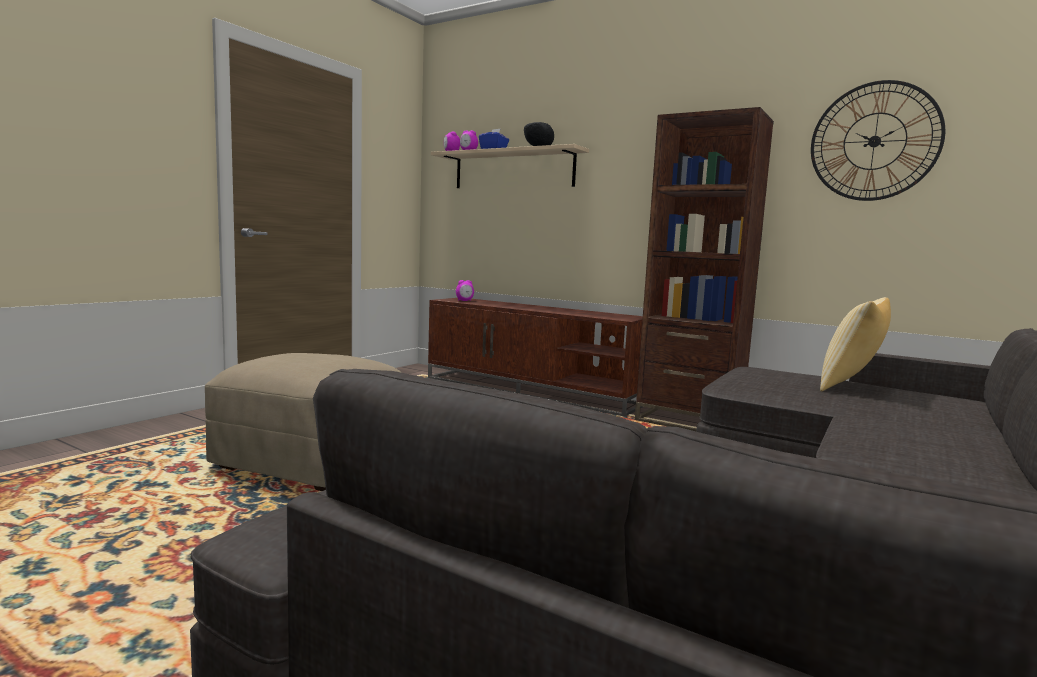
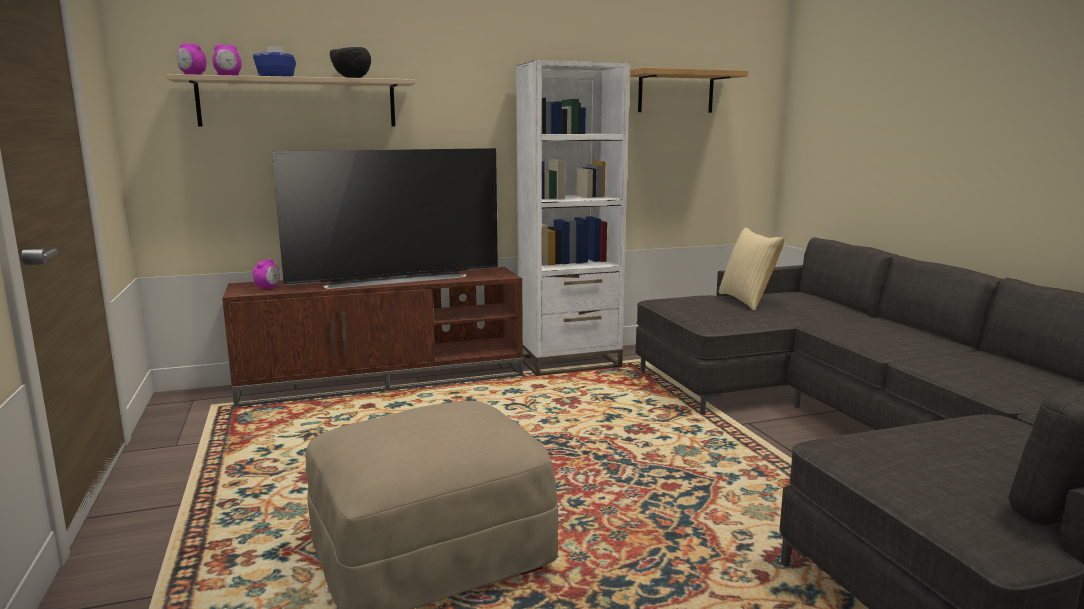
camera: 50 degrees left, 5 degrees up
brown bookcase [635,107,774,431] -> white bookcase [516,60,630,376]
wall clock [811,80,945,201] -> shelf [630,67,748,113]
none -> television [272,148,498,289]

